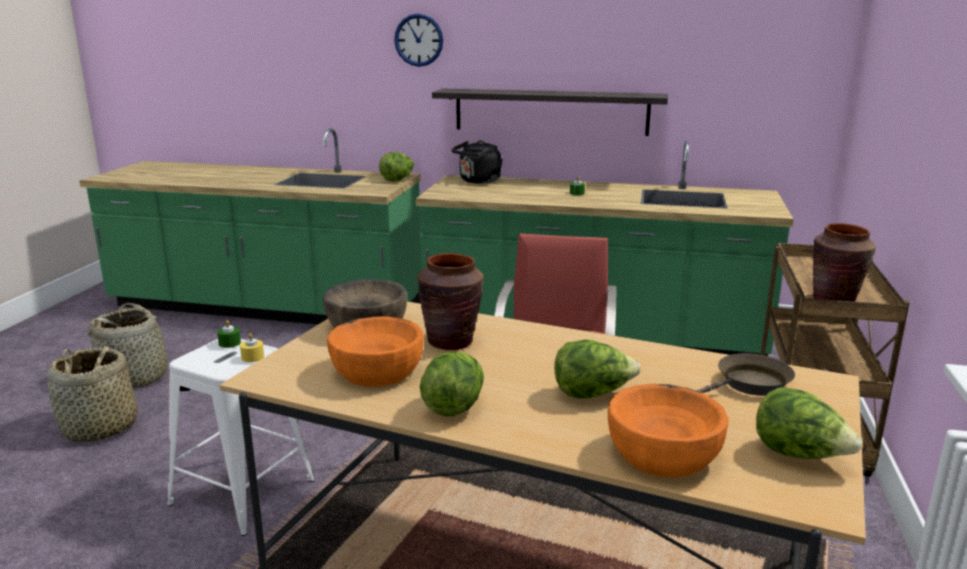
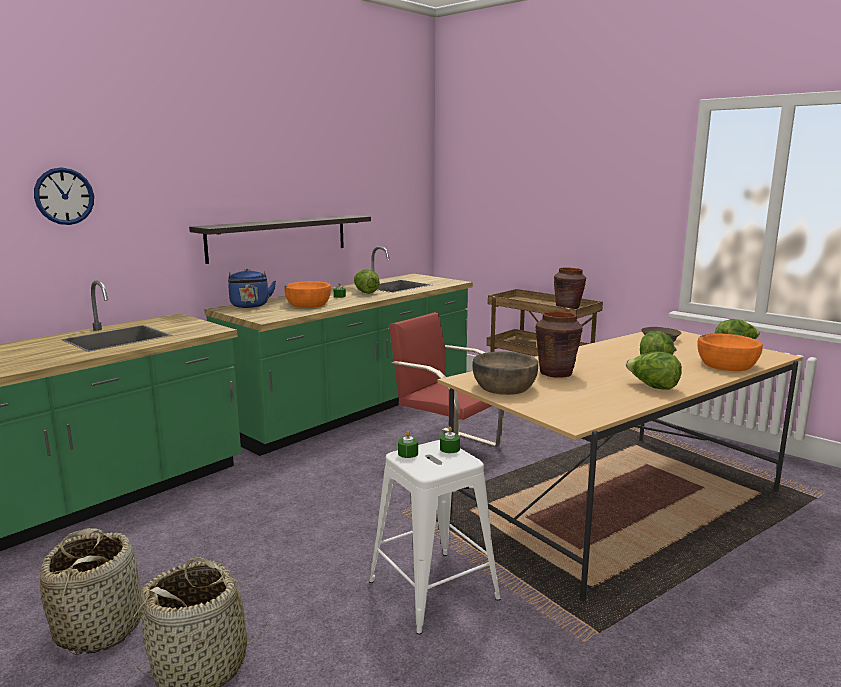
camera: 60 degrees left, 5 degrees down
yellow candle [240,333,264,362] -> green candle [440,427,460,453]
orange bowl [327,317,424,387] -> orange bowl moved to [284,281,331,308]
lettuce [379,152,414,181] -> lettuce moved to [354,269,380,294]
wall clock [394,14,443,67] -> wall clock moved to [34,167,94,225]
black kettle [451,140,503,184] -> blue kettle [228,269,276,308]

